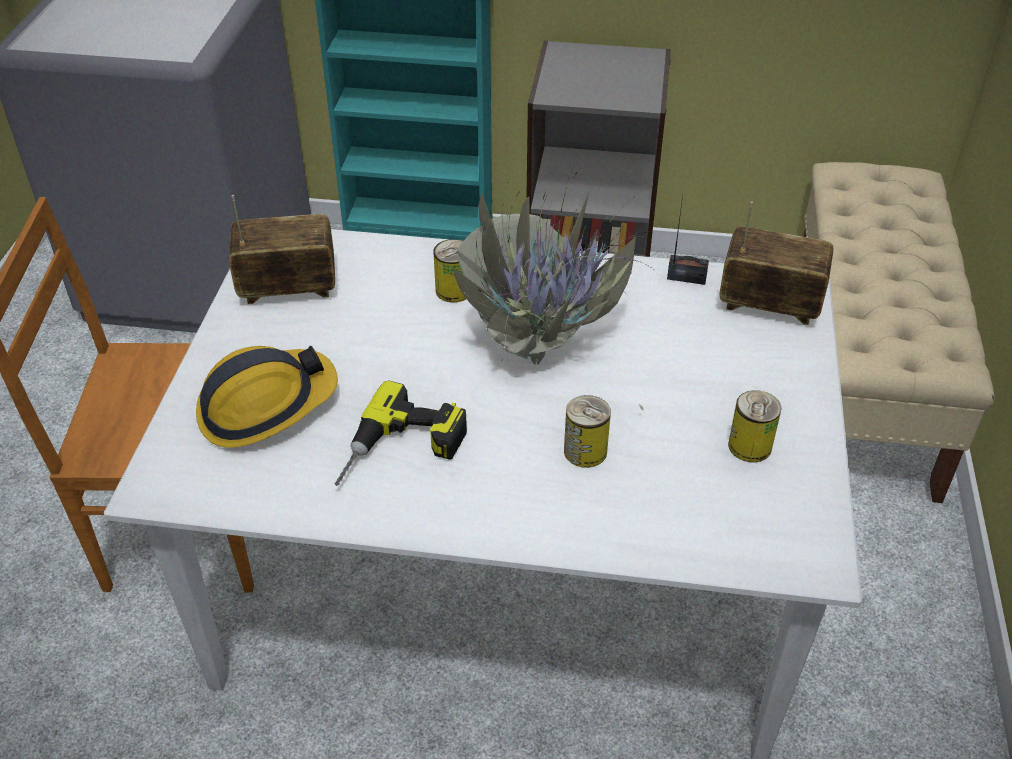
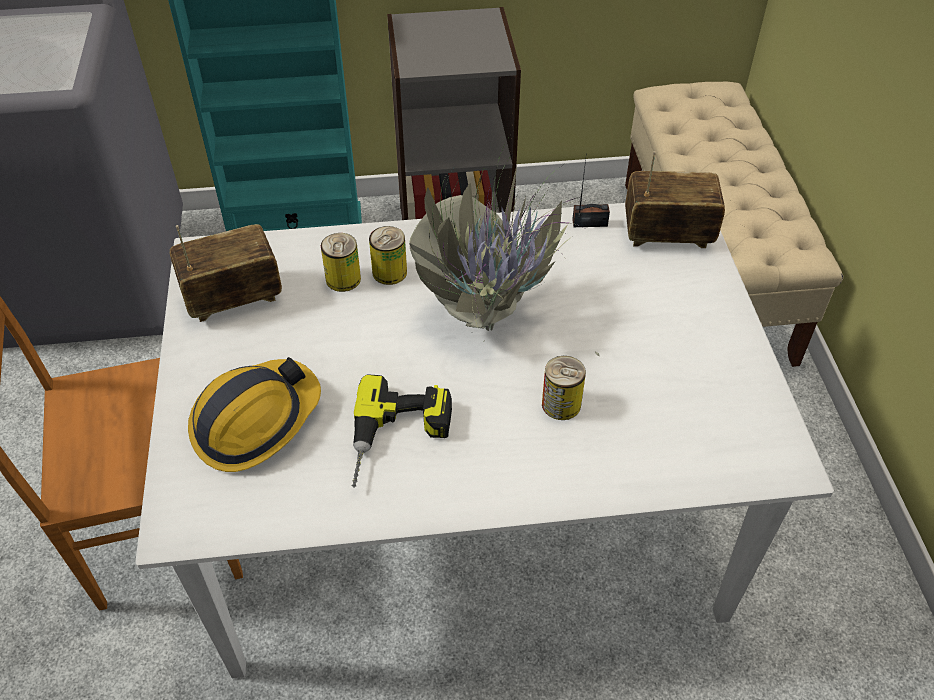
camera: 15 degrees left, 5 degrees up
can [728,390,781,462] -> can moved to [321,233,361,292]

